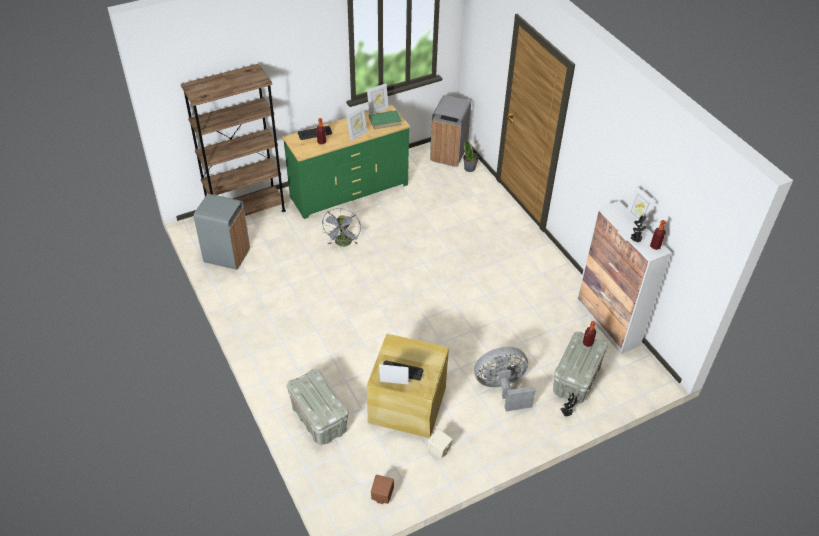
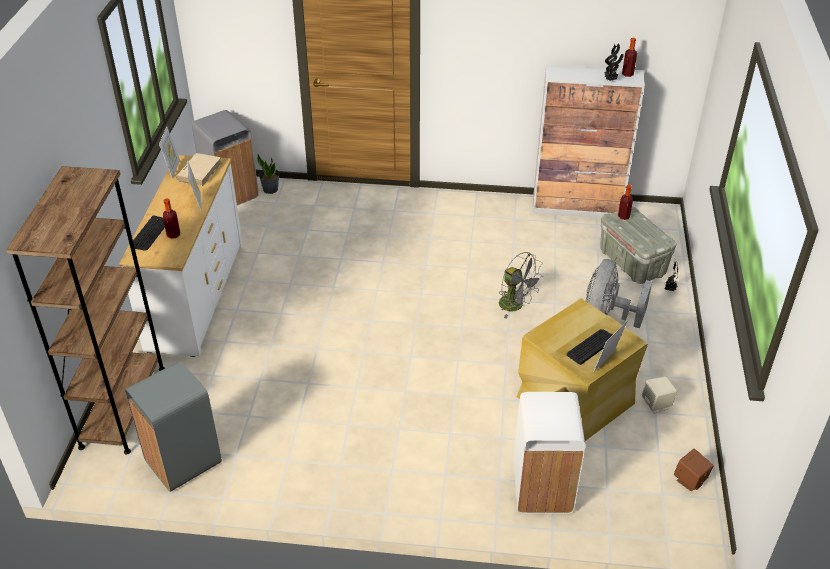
camera: 55 degrees left, 5 degrees down
green dresser [283,105,410,219] -> white dresser [119,155,243,357]
grey storage box [286,369,348,445] -> white trash can [513,392,585,514]
grey fan [322,208,361,247] -> grey fan moved to [499,252,543,319]
green book [369,110,402,129] -> beige book [176,153,221,186]
picture frame [626,186,655,227] -> none

